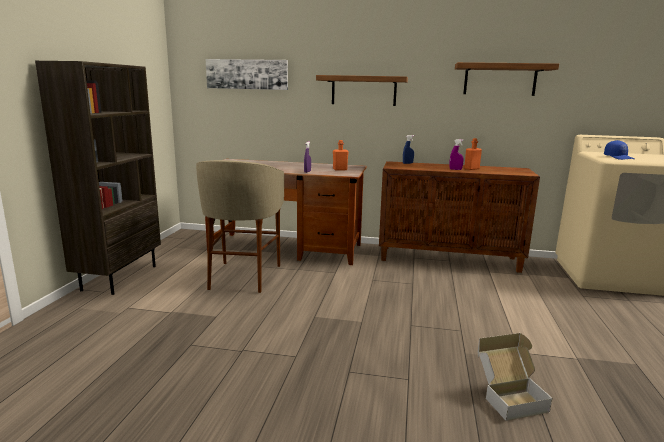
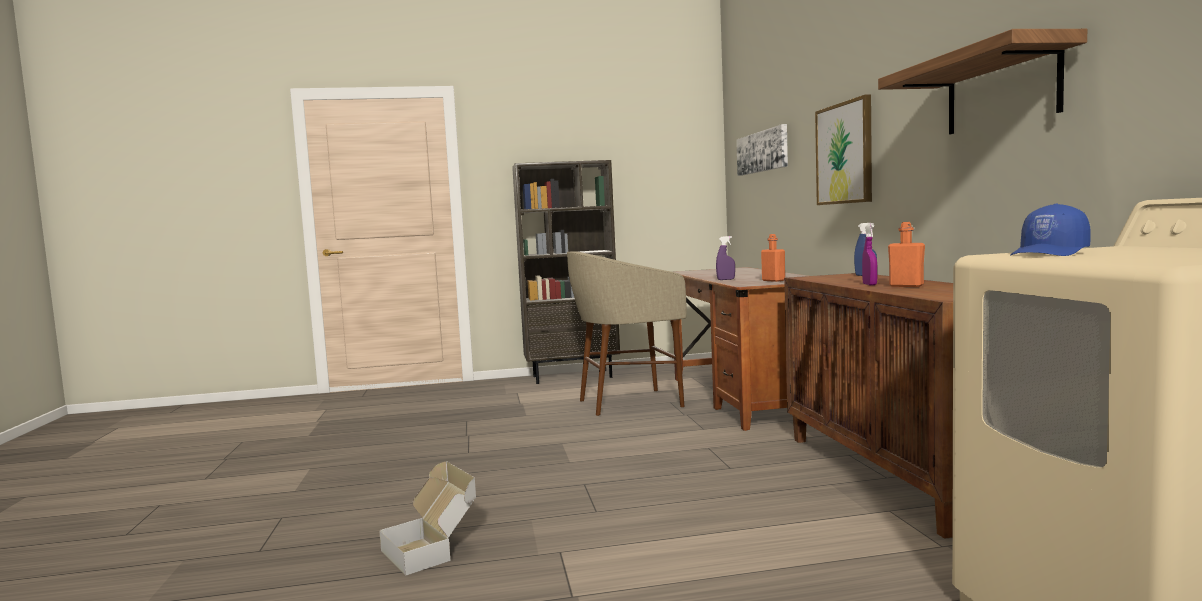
camera: 70 degrees right, 10 degrees down
shelf [316,75,408,106] -> picture [815,94,872,205]

